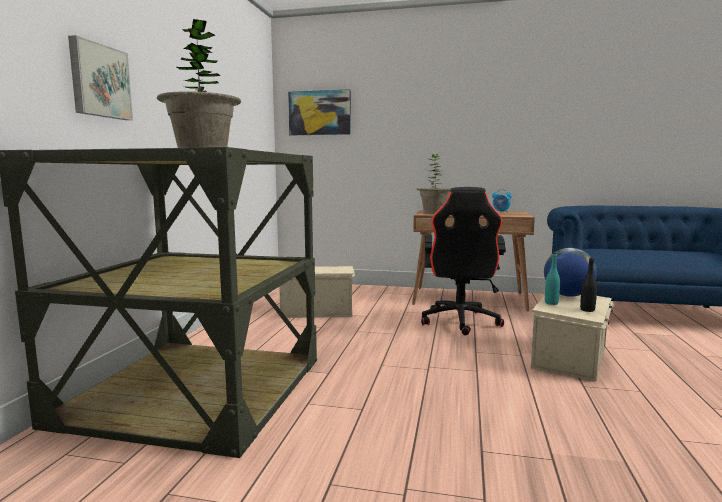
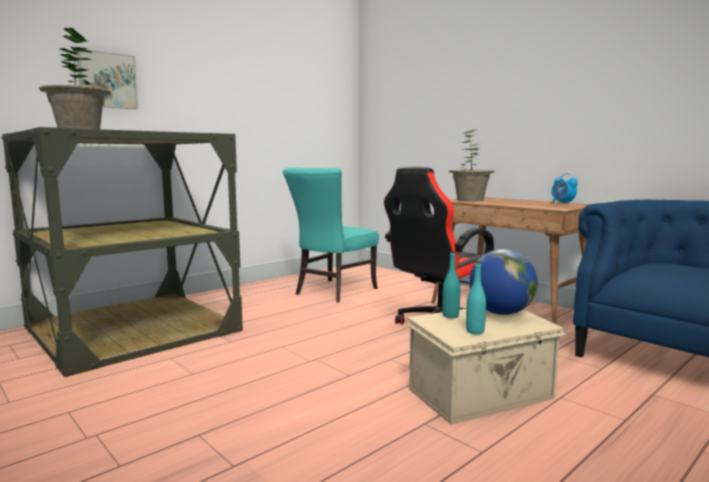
camera: 35 degrees right, 0 degrees up
beige storage box [279,266,355,318] -> turquoise chair [283,167,379,302]
picture [288,89,351,136] -> none
black bottle [580,258,597,312] -> turquoise bottle [466,261,486,334]

